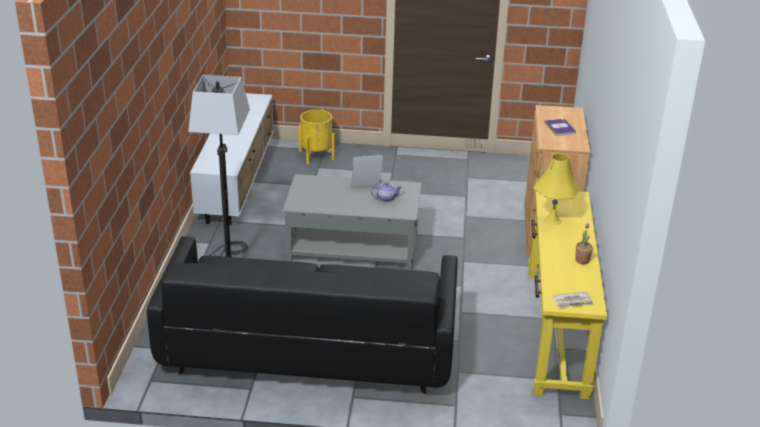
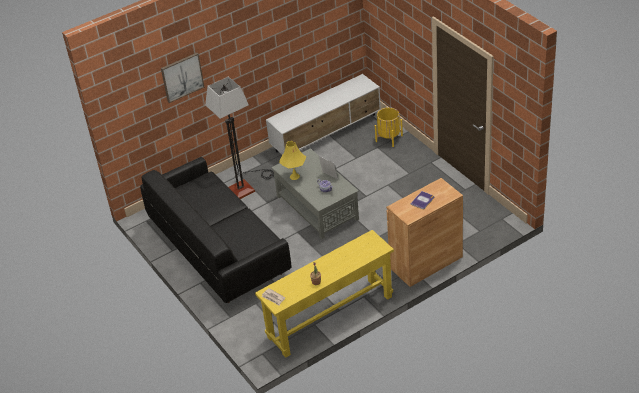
camera: 55 degrees right, 10 degrees up
yellow table lamp [533,154,580,225] -> yellow table lamp moved to [279,141,306,180]
none -> picture [161,53,204,103]

